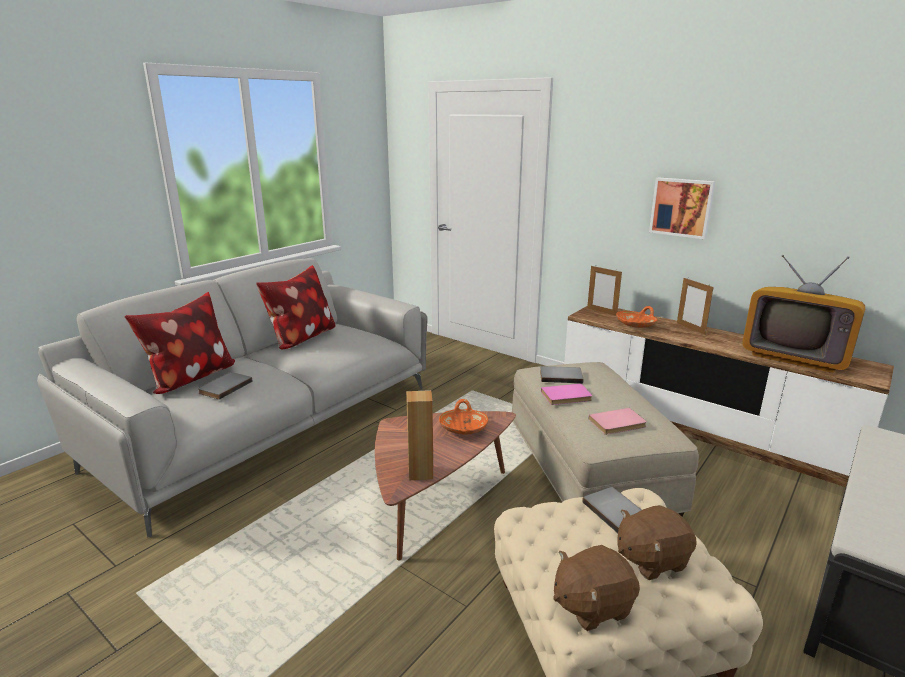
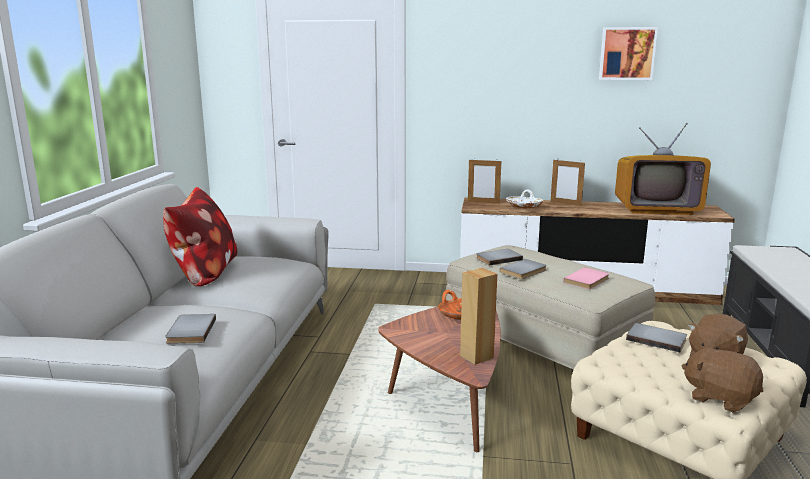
camera: 30 degrees left, 5 degrees down
pillow [124,292,235,394] -> none
pink book [541,384,592,405] -> grey book [500,259,547,279]
brown plush toy [553,545,640,631] -> brown plush toy turned 90 degrees clockwise [682,345,763,412]
orange bowl [616,306,658,328] -> white bowl [506,190,543,208]
picture [649,177,716,239] -> picture moved to [599,27,658,80]

